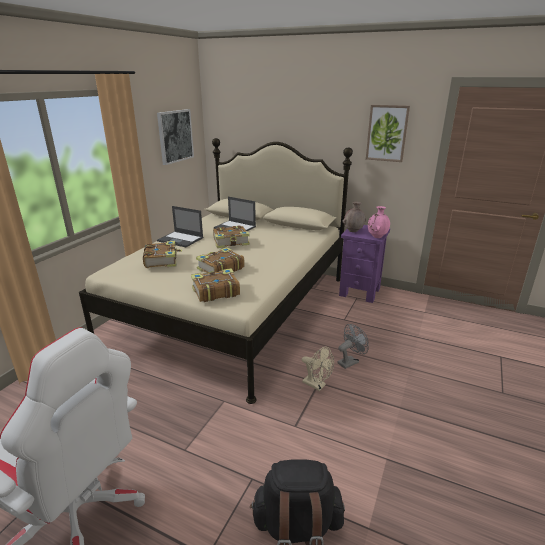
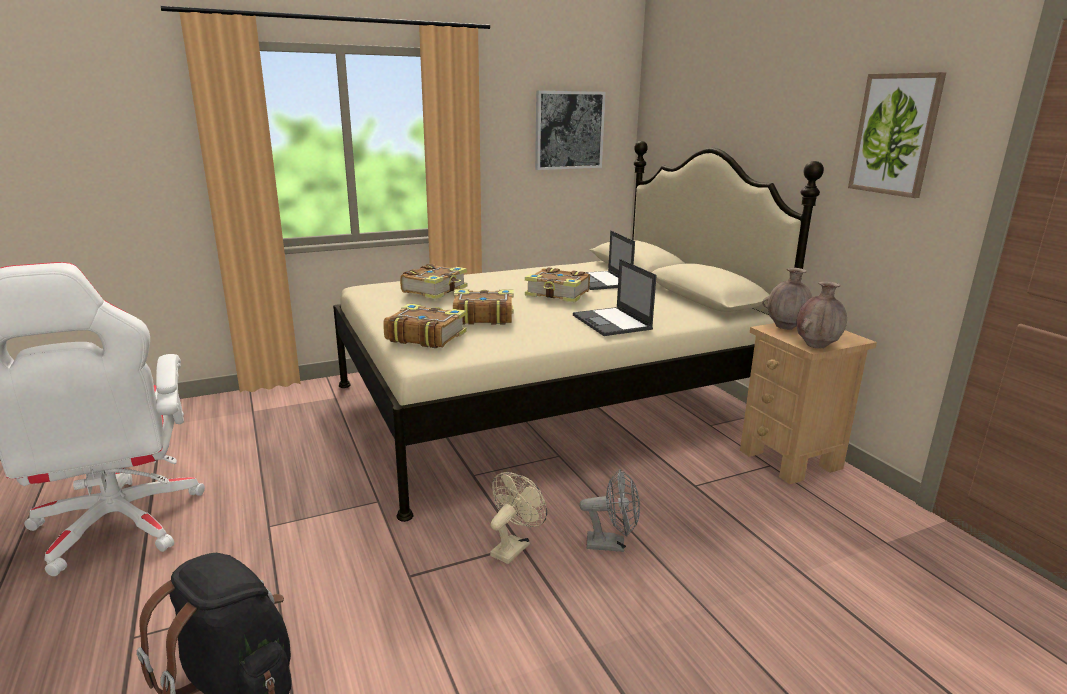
camera: 40 degrees right, 5 degrees down
laptop [157,206,203,247] -> laptop moved to [573,259,657,336]
beige fan [302,347,334,391] -> beige fan turned 135 degrees counterclockwise [490,472,547,564]
purple nightstand [339,225,390,303] -> beige nightstand [740,323,877,484]
pink vase [368,206,390,238] -> brown vase [797,281,847,349]

